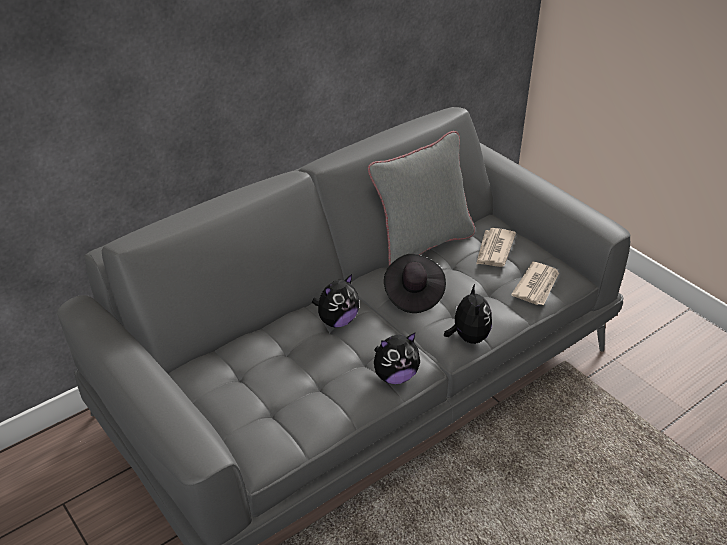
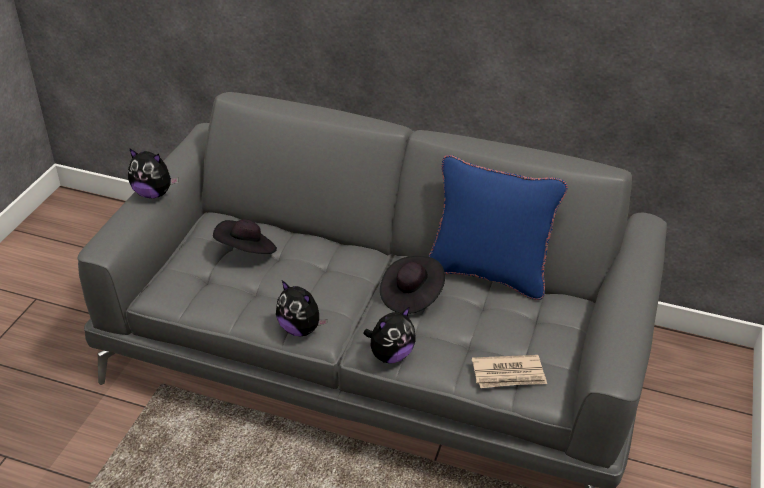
camera: 55 degrees right, 0 degrees up
plush toy [312,274,359,327] -> plush toy moved to [128,148,178,198]
grey pillow [368,131,475,266] -> blue pillow [428,155,568,300]
newspaper [476,228,516,267] -> none
none -> black hat [213,219,277,254]

